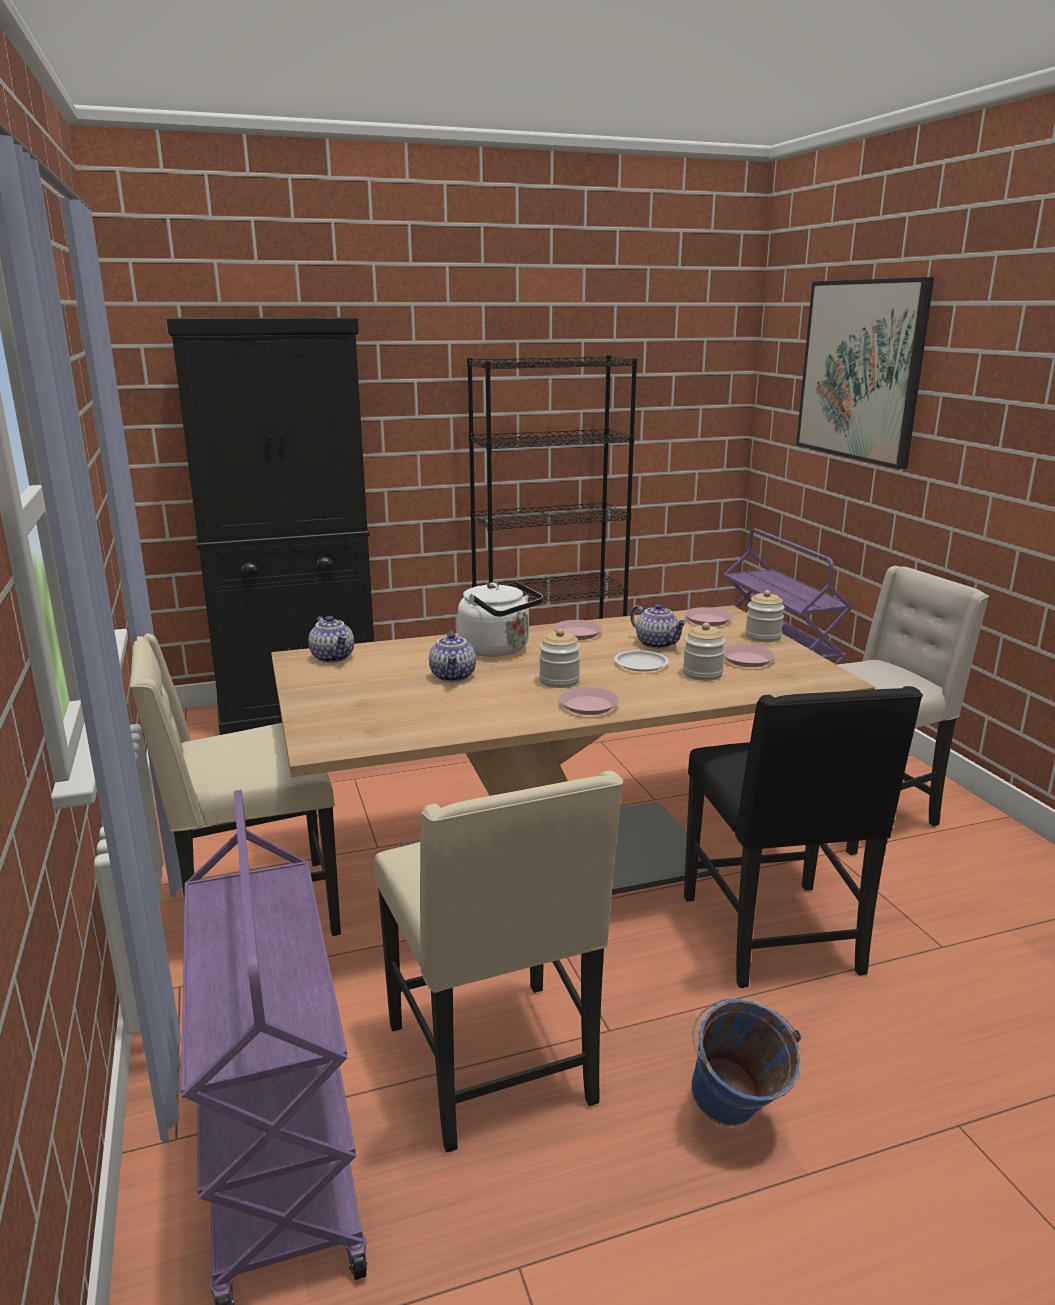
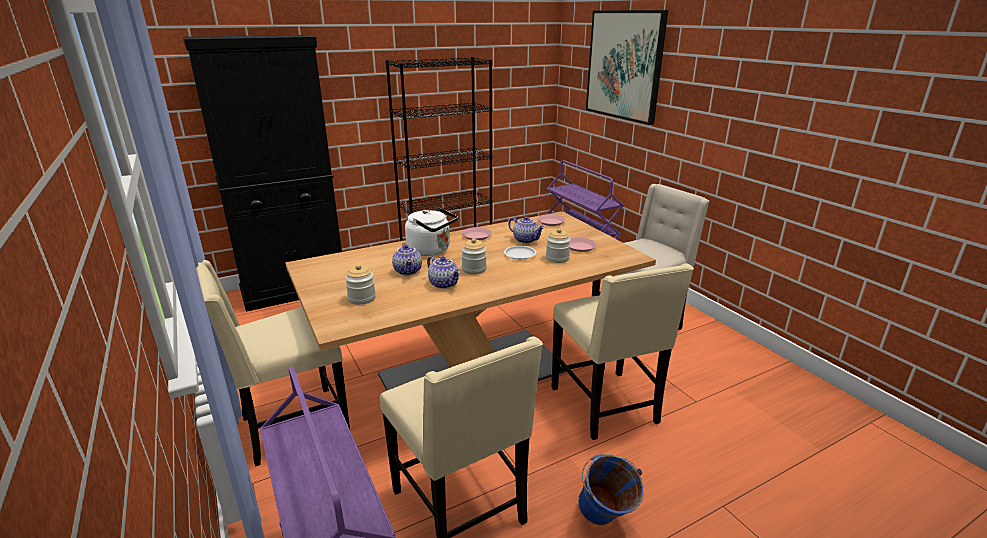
camera: 10 degrees left, 5 degrees up
teapot [308,616,354,663] -> teapot moved to [427,256,460,289]
pink plate [559,687,619,715] -> none
black chair [684,686,923,988] -> beige chair [551,263,694,440]
jar [745,590,785,642] -> jar moved to [345,264,376,305]

